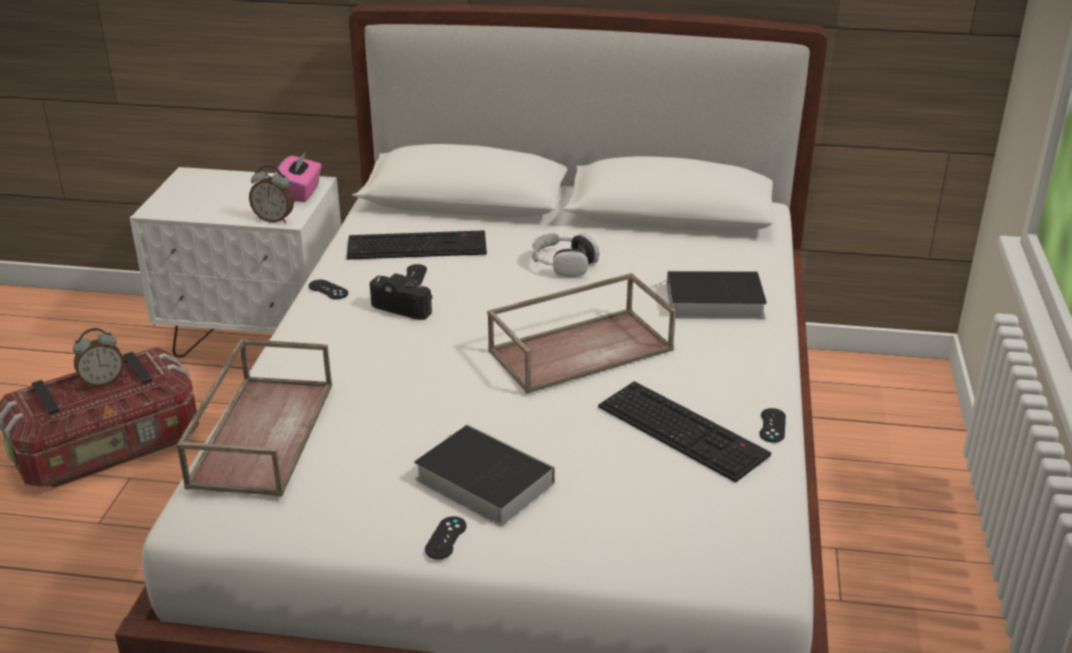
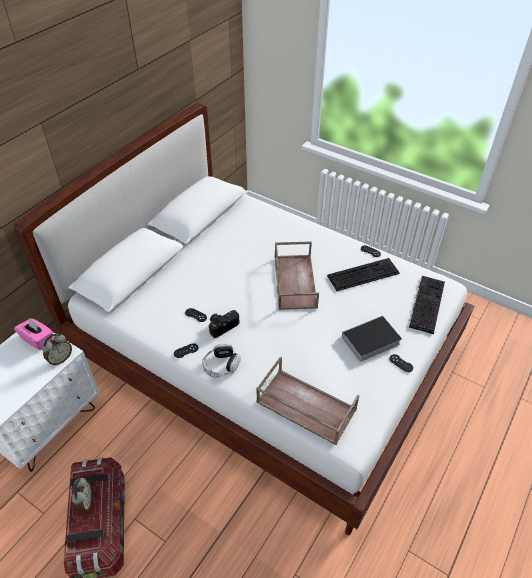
camera: 65 degrees left, 15 degrees up
keyboard [347,230,487,260] -> keyboard moved to [409,276,445,334]
headphones [532,233,599,277] -> headphones moved to [202,344,241,378]
book [650,271,767,319] -> none

